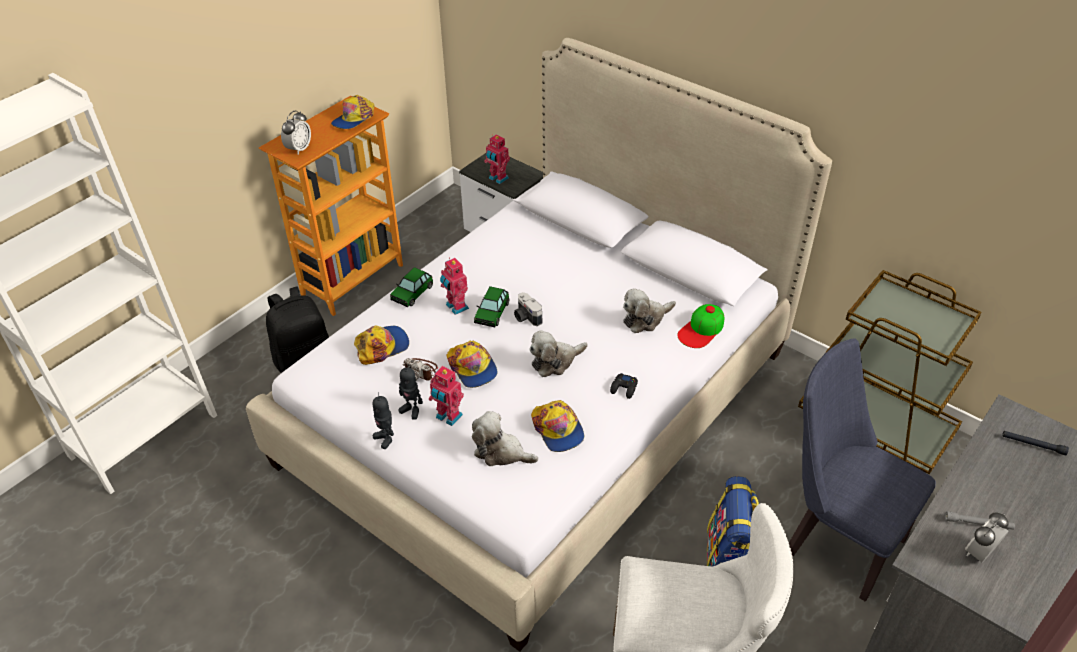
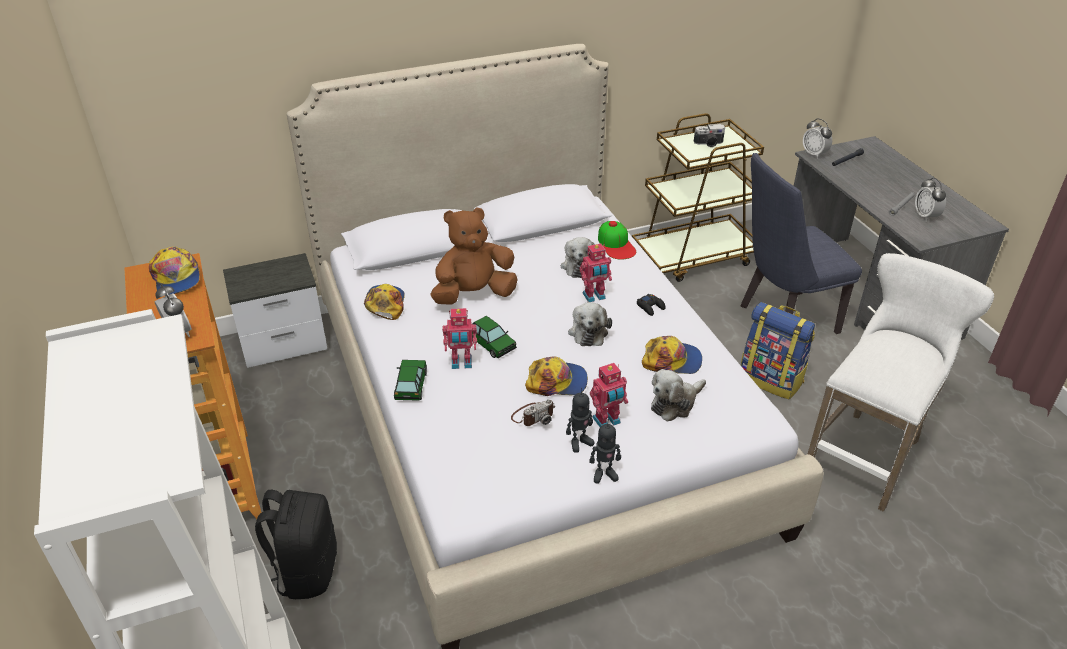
camera: 60 degrees left, 5 degrees down
cap [354,326,409,365] -> cap moved to [364,284,404,320]
toy car [390,267,433,307] -> toy car turned 150 degrees counterclockwise [394,360,427,401]
toy robot [484,134,510,184] -> toy robot moved to [579,244,612,302]
camera [514,292,542,326] -> camera moved to [694,124,725,147]
none -> brown plush toy [430,207,518,305]
none -> alarm clock [803,118,832,159]

